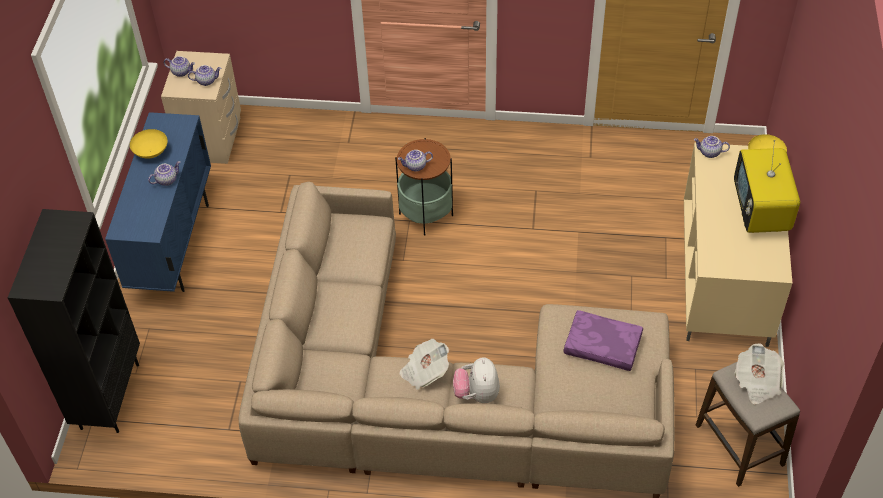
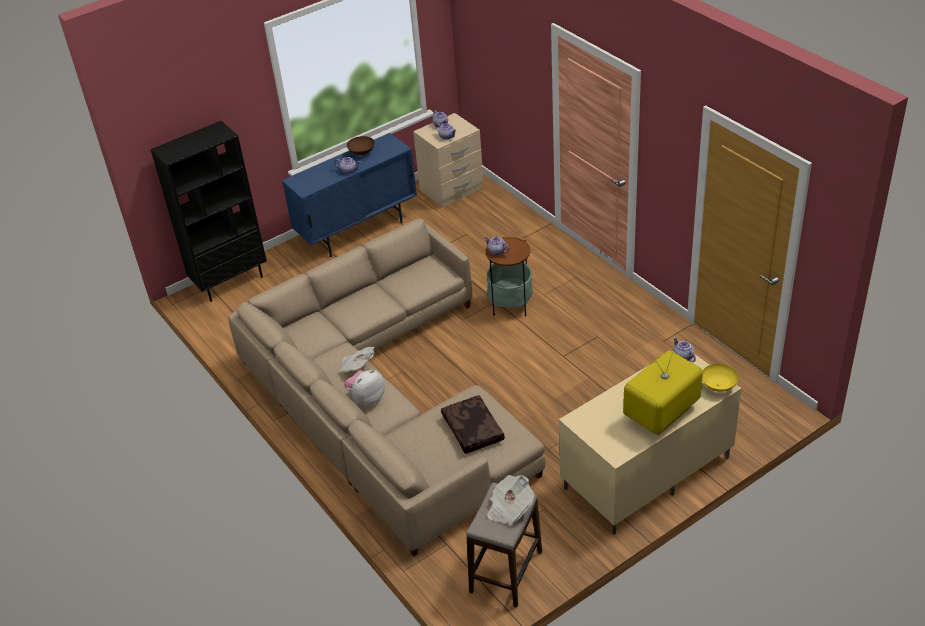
camera: 50 degrees right, 10 degrees down
yellow bowl [130,129,168,159] -> brown bowl [347,136,375,155]
purple pillow [563,310,643,371] -> brown pillow [441,395,505,454]

